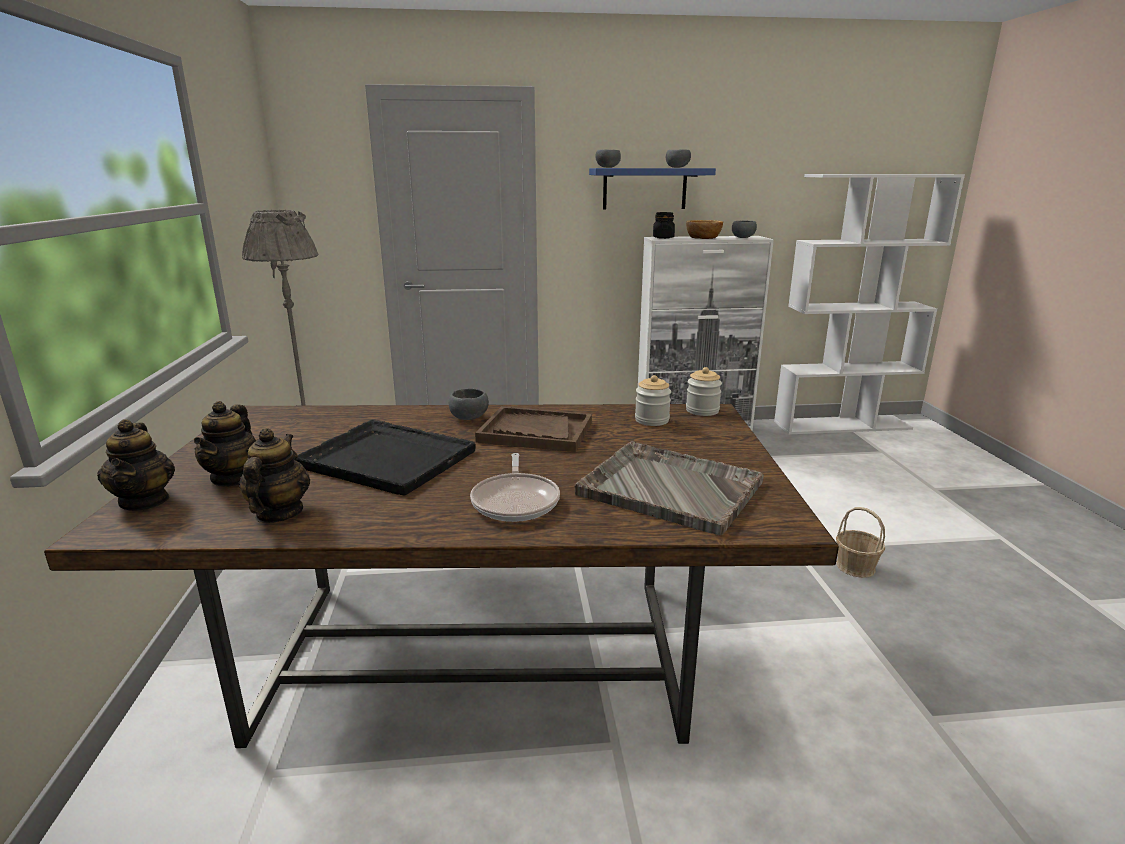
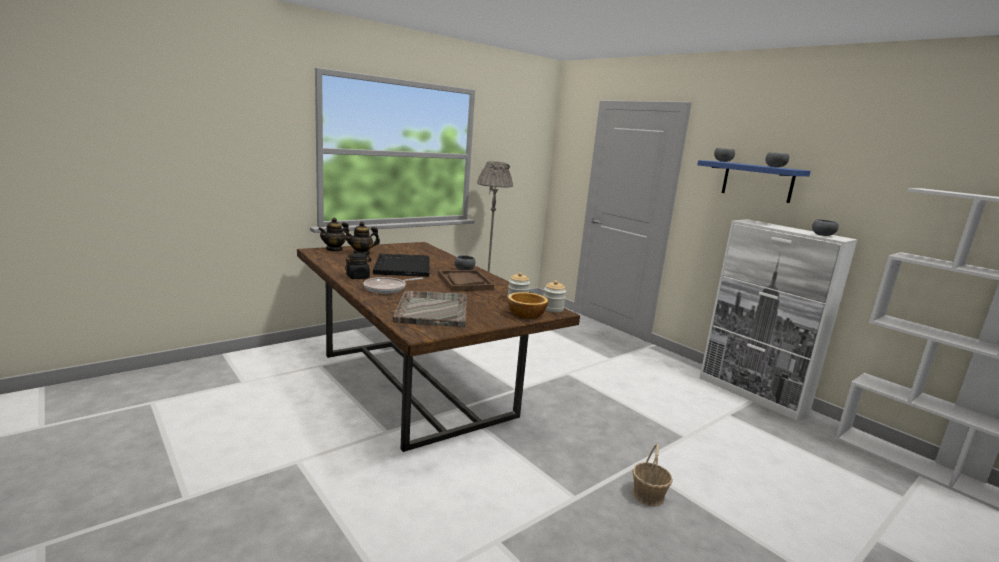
camera: 55 degrees right, 5 degrees down
teapot [239,428,310,523] -> none
black jar [653,212,675,239] -> black jar moved to [345,253,372,279]
bowl [686,220,723,239] -> bowl moved to [508,292,548,319]

